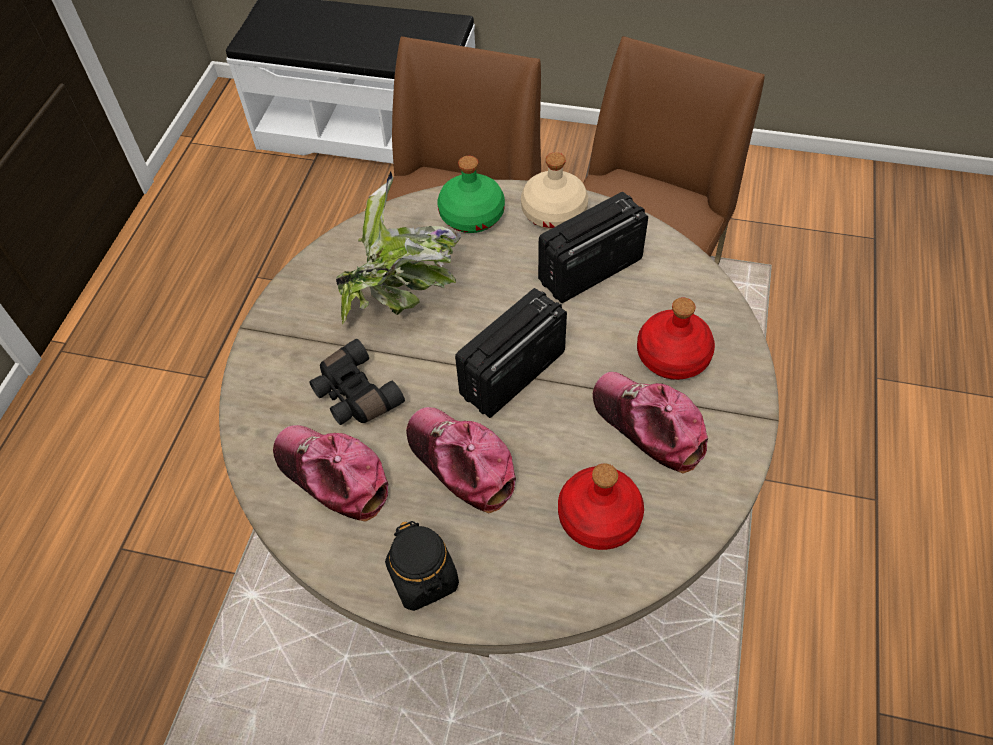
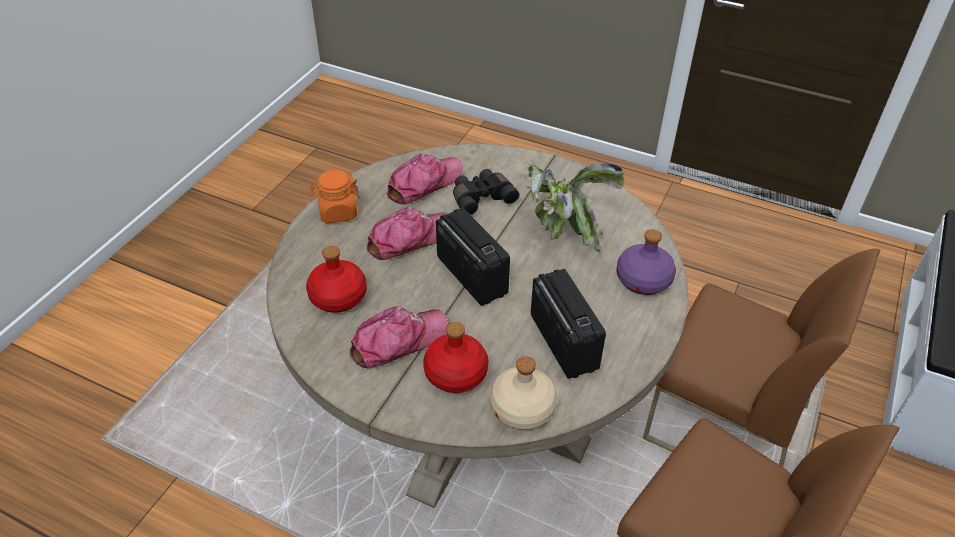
camera: 100 degrees right, 10 degrees down
black jar [385,521,459,611] -> orange jar [310,170,361,223]
green bottle [437,156,505,233] -> purple bottle [616,229,676,295]
beige bottle [521,152,588,230] -> beige bottle moved to [490,356,557,429]

